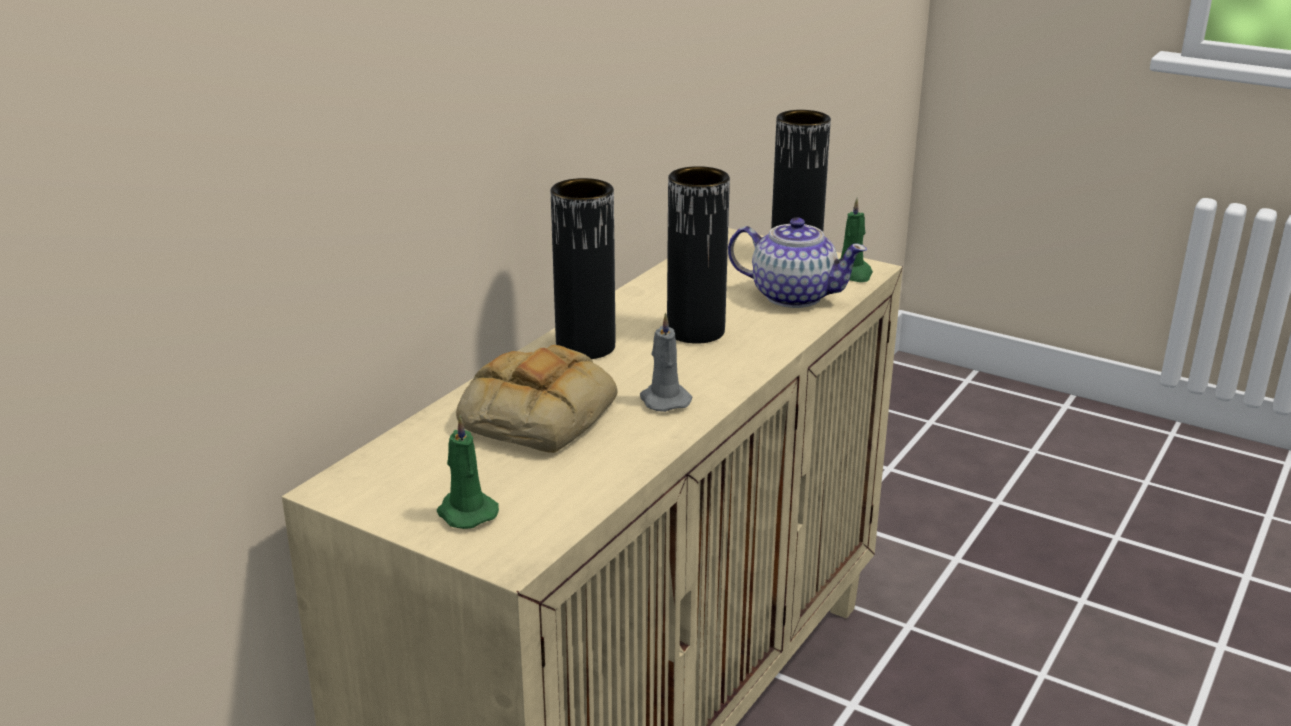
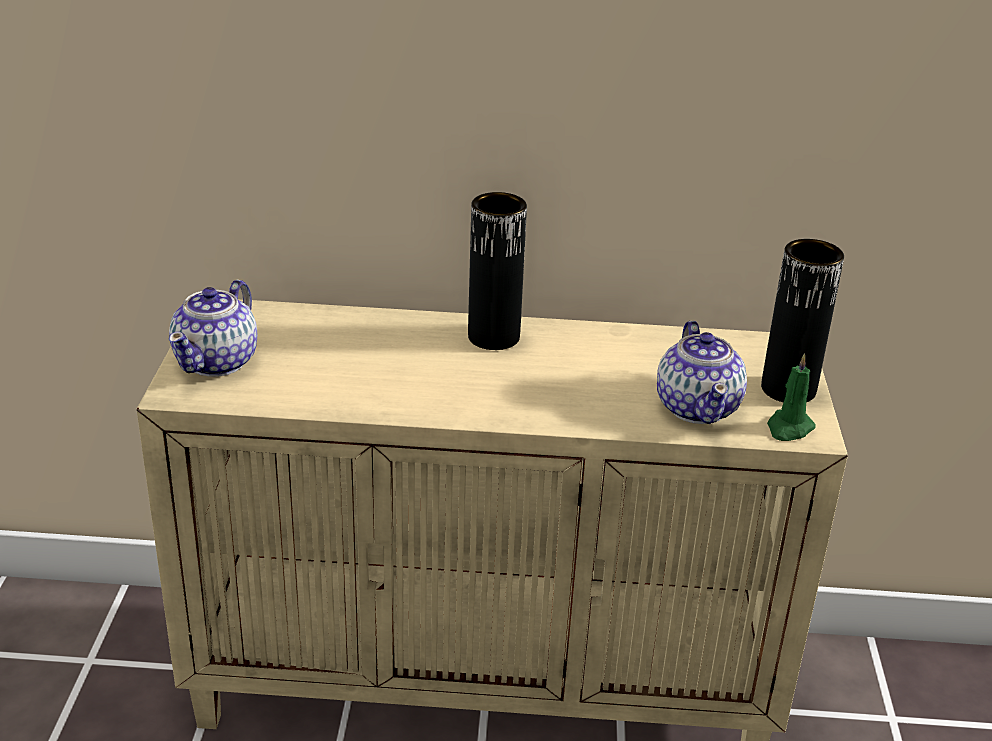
camera: 60 degrees right, 5 degrees up
green candle [437,415,499,529] -> teapot [169,279,257,377]
bread [456,345,617,453] -> none
grey candle [640,312,692,412] -> none
black vase [667,166,730,344] -> none

